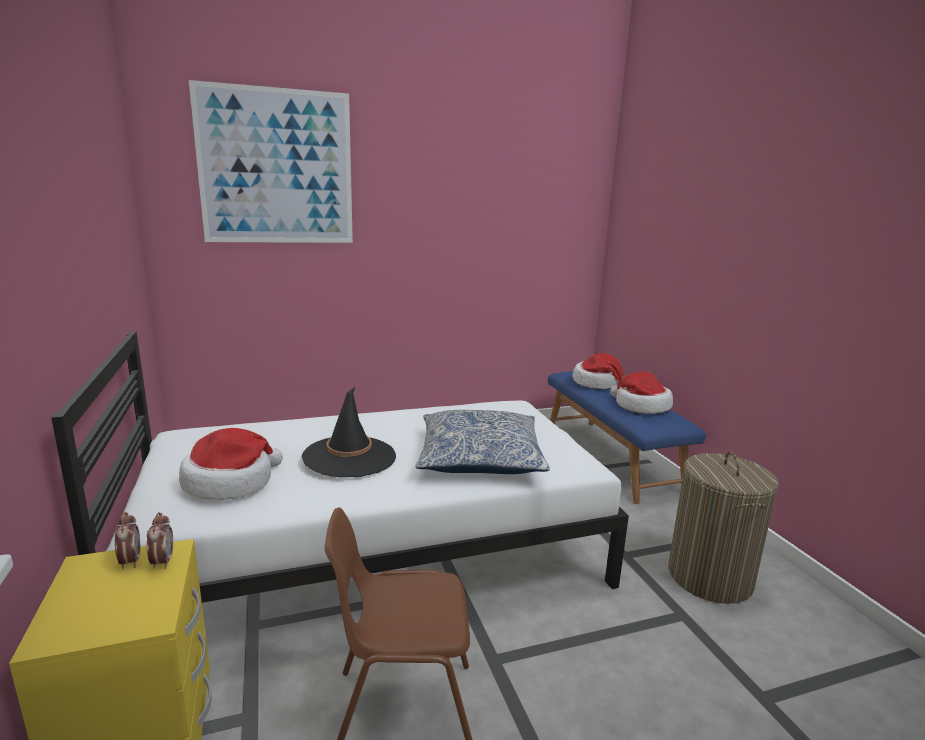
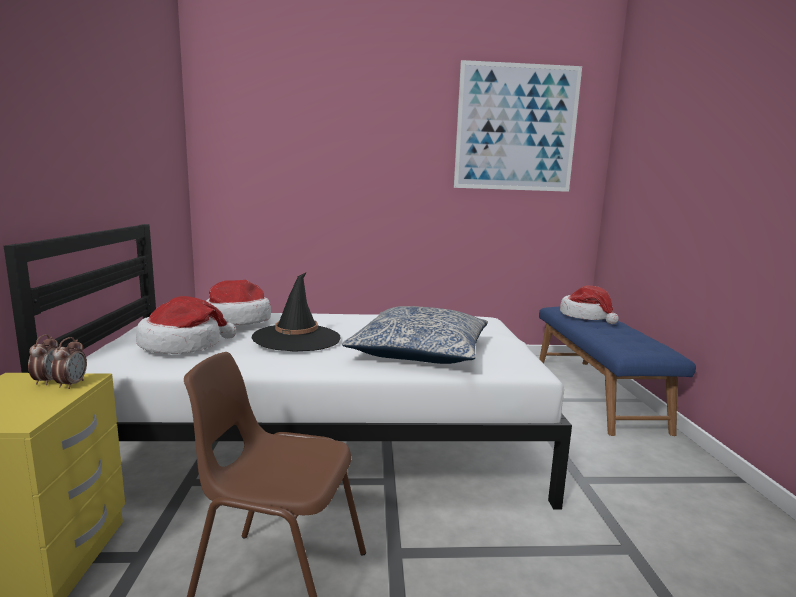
camera: 15 degrees right, 5 degrees down
picture [189,80,353,243] -> picture moved to [454,60,582,192]
hat [610,372,673,414] -> hat moved to [206,280,271,326]
laundry basket [668,452,779,604] -> none

